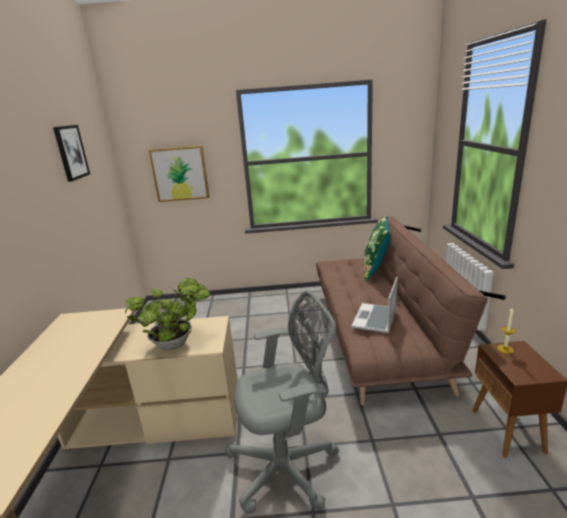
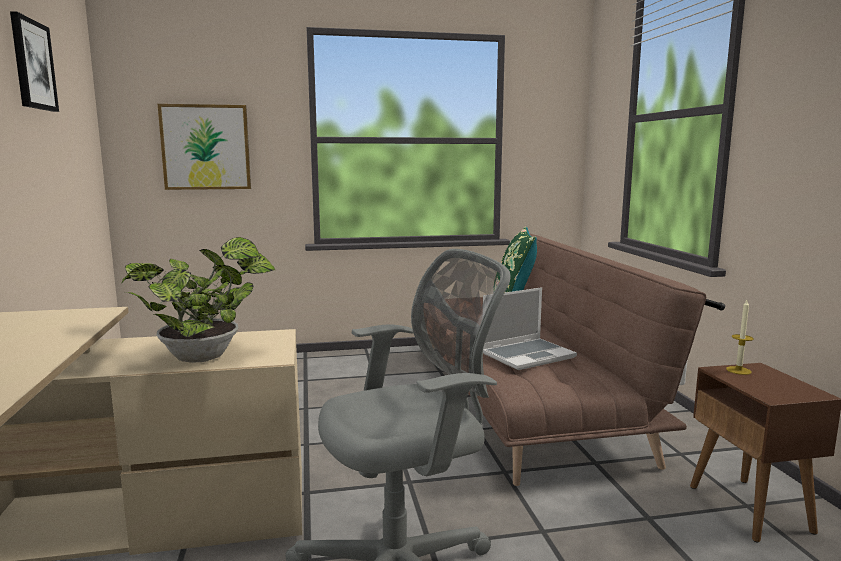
camera: 10 degrees left, 10 degrees down
laptop [351,277,397,333] -> laptop turned 135 degrees counterclockwise [483,287,577,370]

